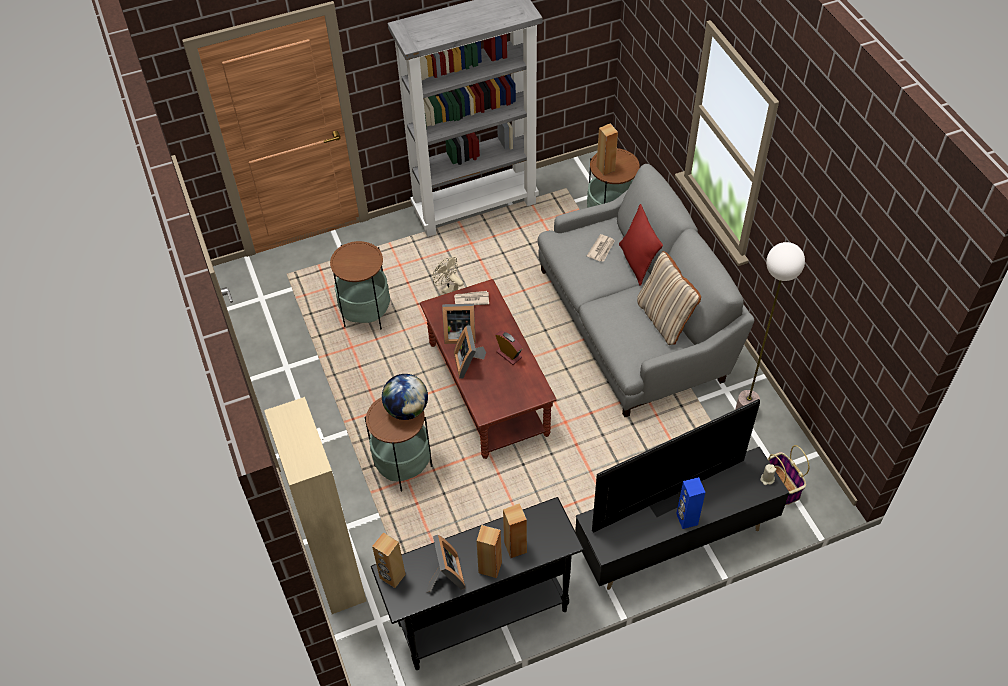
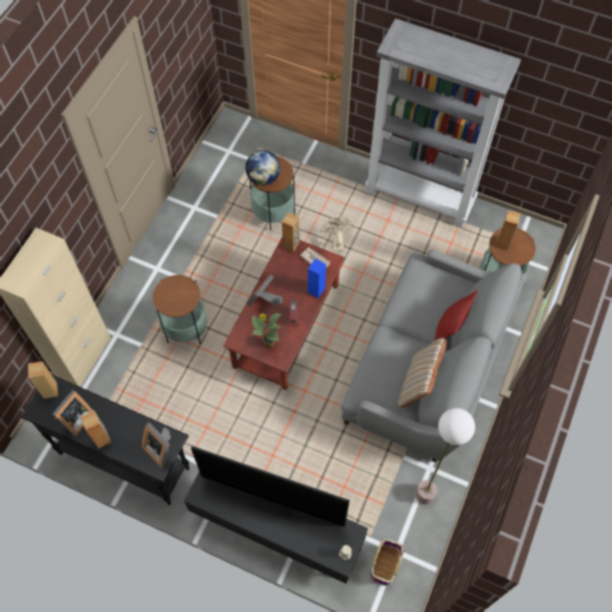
camera: 45 degrees right, 10 degrees up
globe [382,374,428,420] -> globe moved to [245,150,280,185]
picture frame [442,304,476,344] -> picture frame moved to [142,422,171,468]
brown speaker [503,503,527,558] -> brown speaker moved to [282,213,299,252]
newspaper [587,234,615,262] -> none
blue speaker [676,477,705,529] -> blue speaker moved to [308,259,326,298]
none -> potted plant [252,313,282,349]

